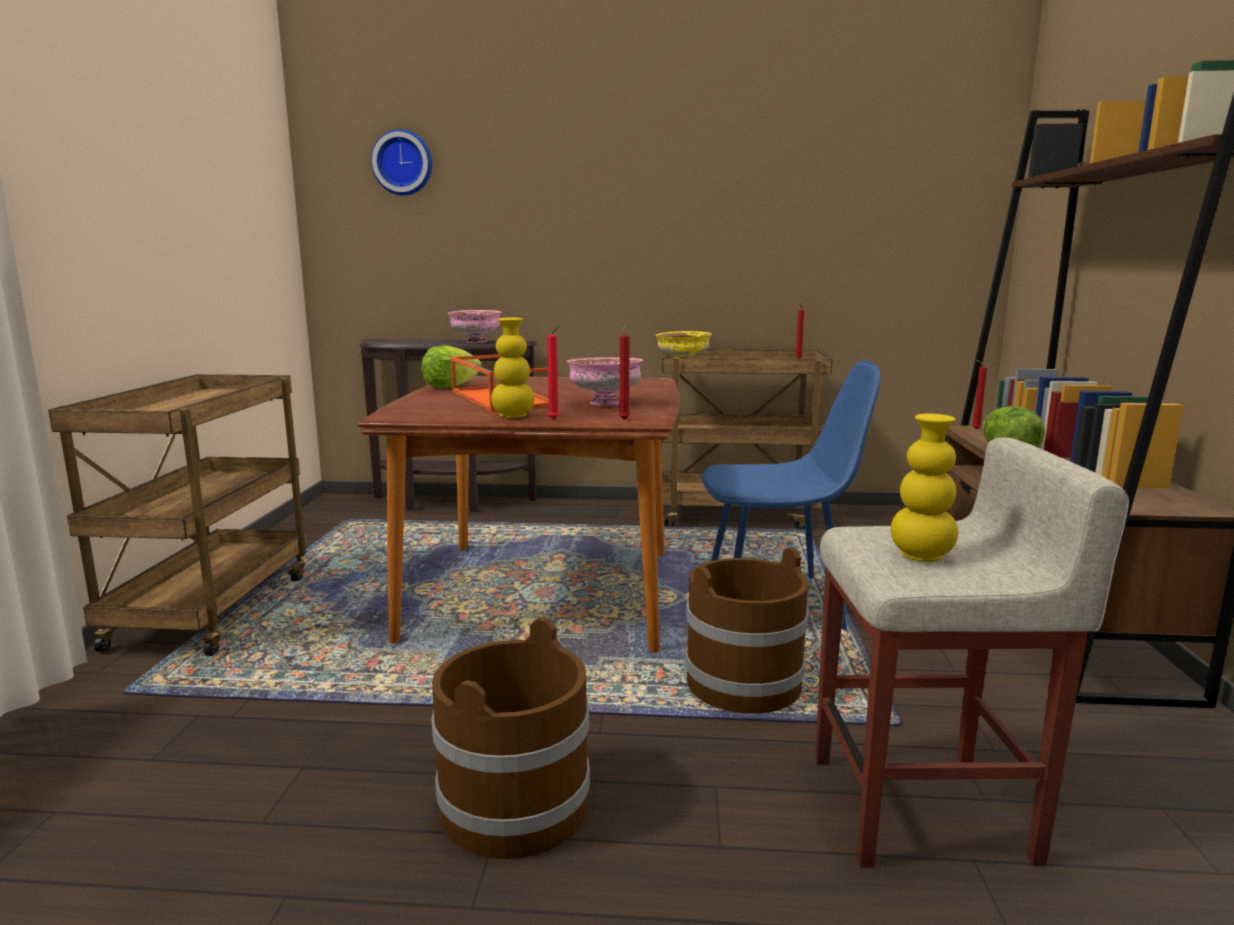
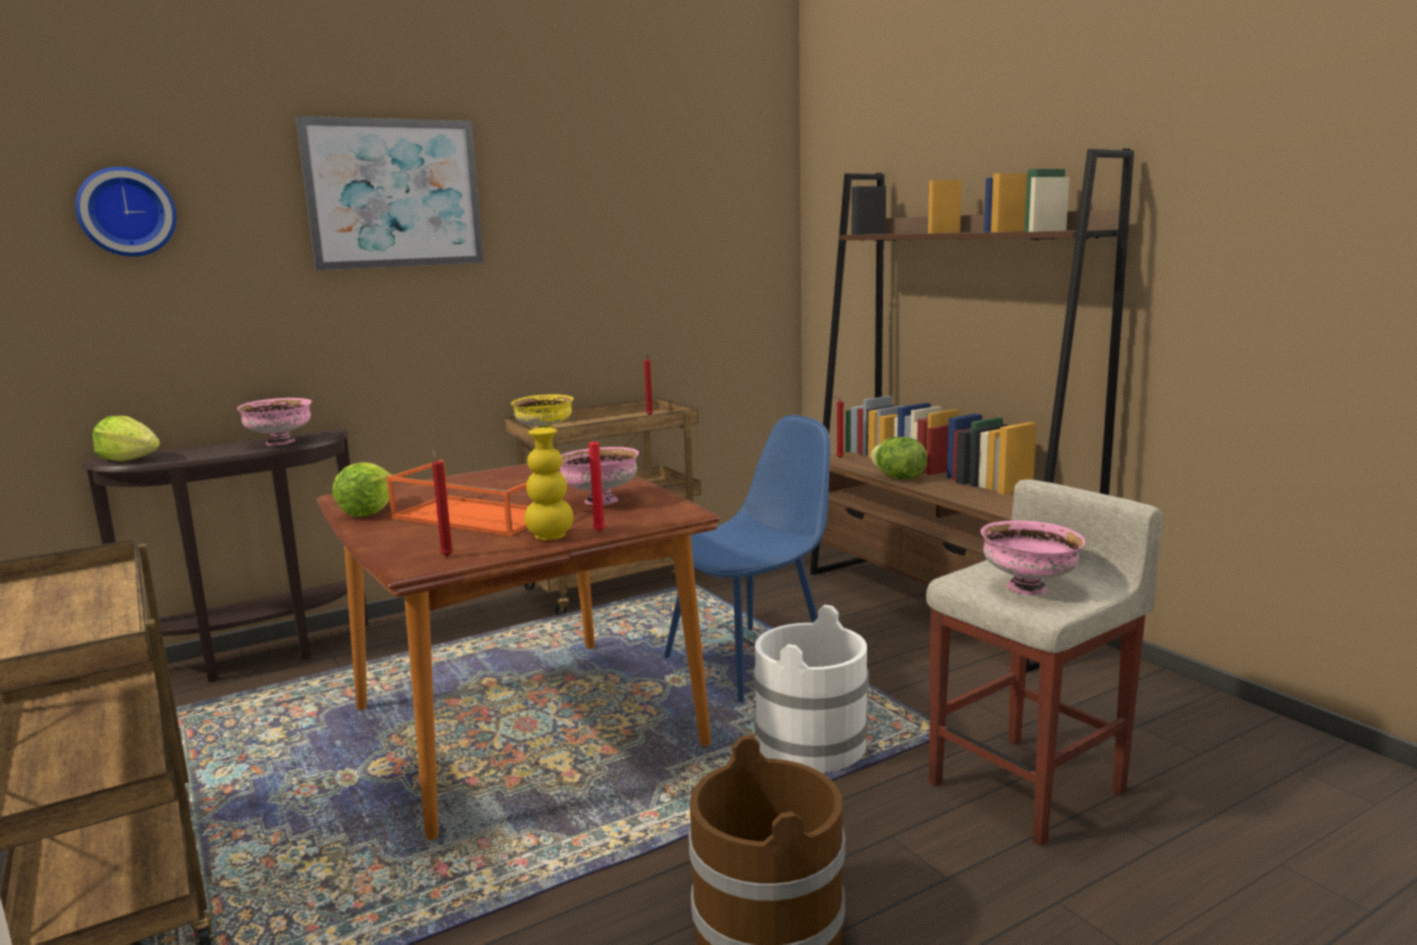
camera: 35 degrees left, 0 degrees up
red candle [619,325,630,420] -> red candle moved to [432,450,454,557]
brown bucket [685,547,809,714] -> white bucket [753,605,869,773]
yellow vase [891,414,958,562] -> pink bowl [980,520,1085,595]
none -> lettuce [92,416,160,462]
none -> picture [296,116,484,270]

